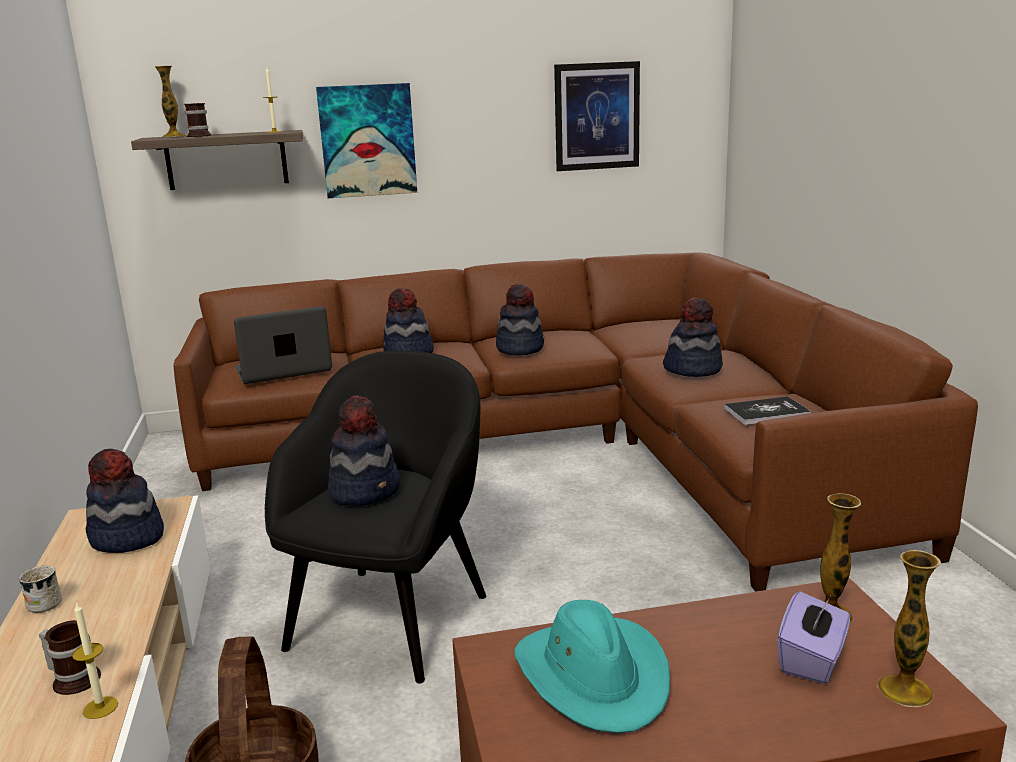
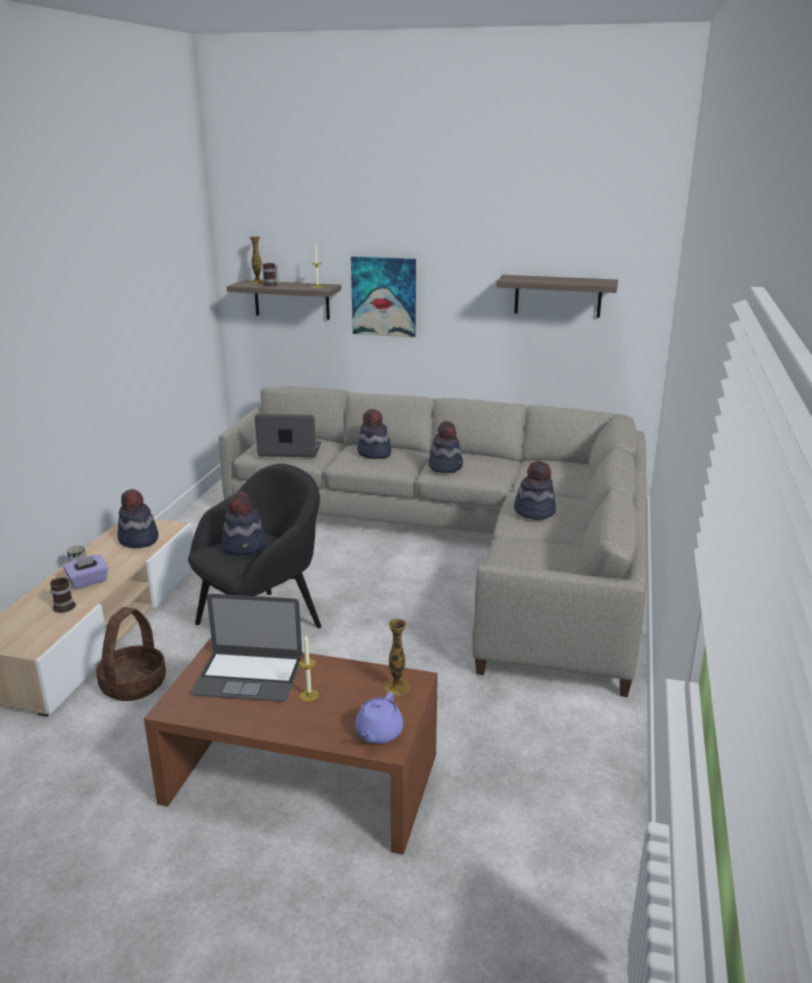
camera: 25 degrees right, 5 degrees up
candle [72,602,118,719] -> candle moved to [299,635,319,702]
brown sofa [174,252,978,592] -> grey sofa [219,386,647,697]
turquoise hat [514,600,670,733] -> laptop [191,594,302,702]
picture [554,61,640,171] -> shelf [496,275,618,318]
book [724,397,812,425] -> none
purple tissue box [777,591,850,684] -> purple tissue box moved to [63,555,108,589]
vase [877,550,941,707] -> purple teapot [355,692,404,744]

